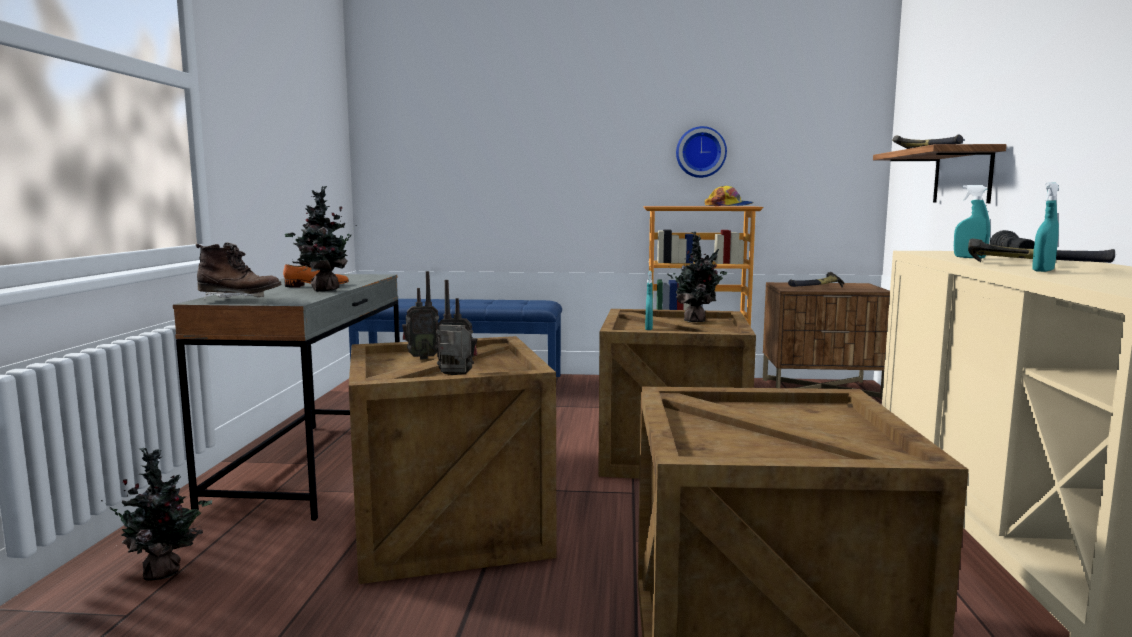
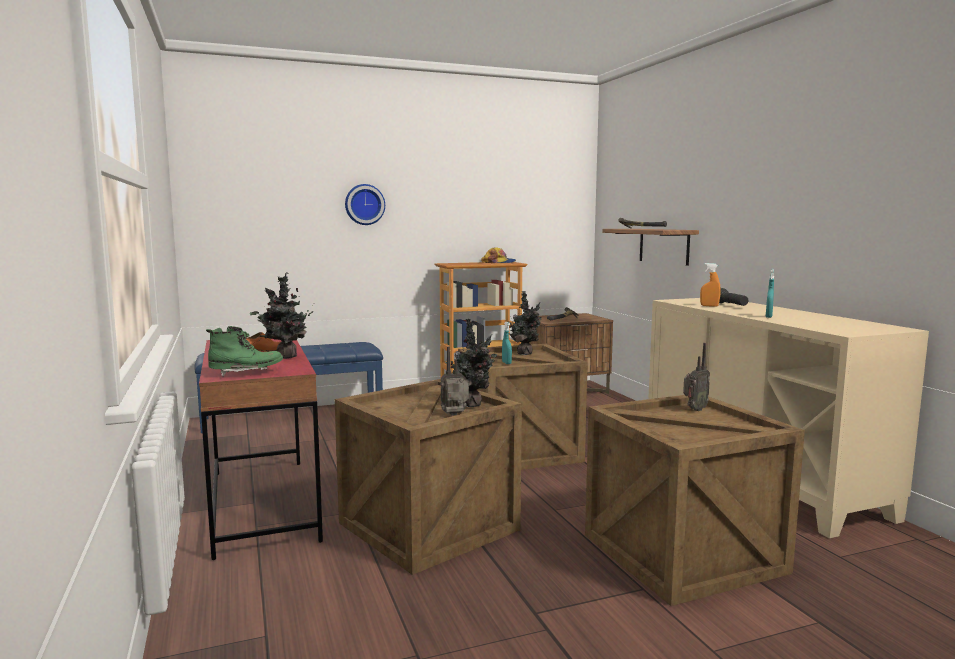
camera: 25 degrees left, 0 degrees up
potted plant [101,447,212,581] -> potted plant moved to [444,319,497,407]
grey desk [173,274,400,521] -> red desk [199,339,323,560]
brown boot [196,242,282,301] -> green boot [206,326,283,377]
radio [402,271,439,359] -> radio moved to [683,343,710,411]
wall clock [676,126,727,178] -> wall clock moved to [345,184,385,225]
turquoise spray bottle [954,185,990,259] -> orange spray bottle [700,263,721,307]
hammer [968,239,1115,263] -> none

